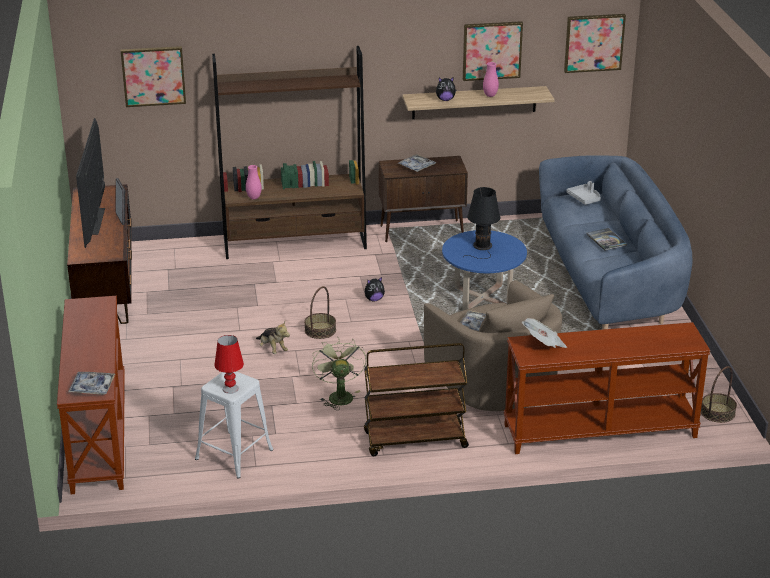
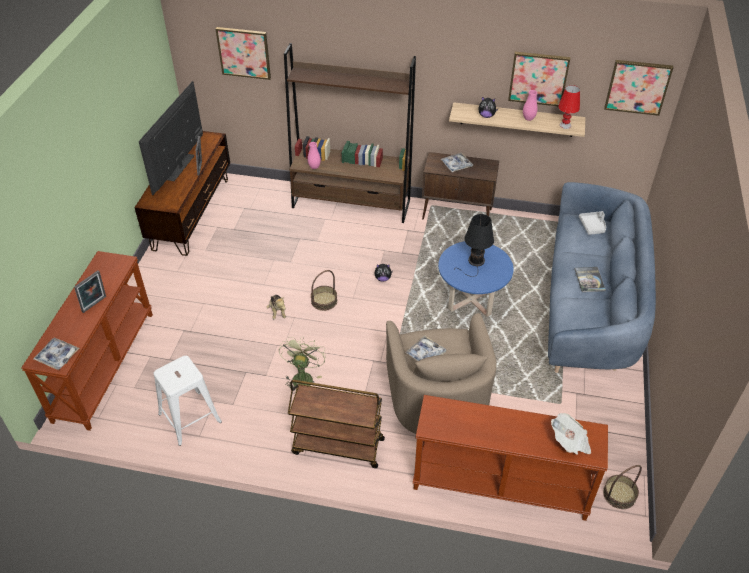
camera: 20 degrees right, 15 degrees up
red table lamp [214,335,244,394] -> red table lamp moved to [558,85,580,129]
newspaper [522,318,567,348] -> newspaper moved to [551,413,591,455]
none -> picture frame [74,271,106,313]

